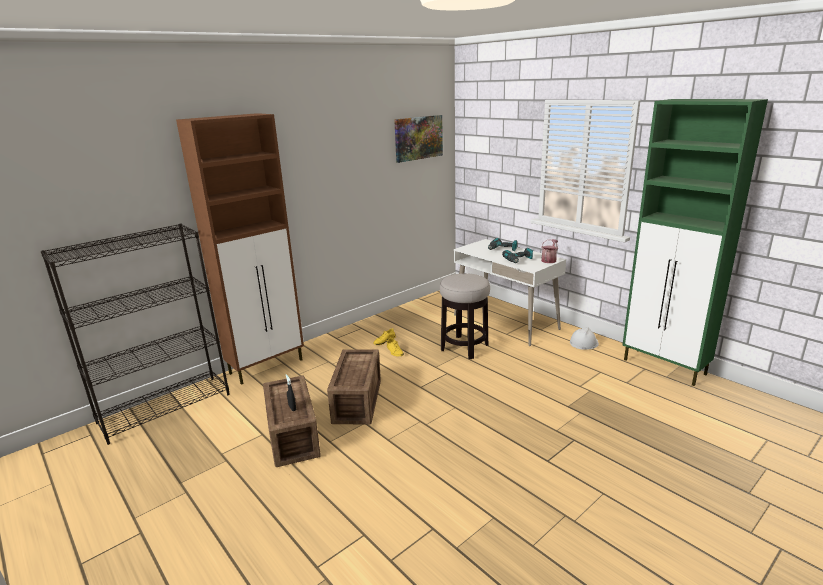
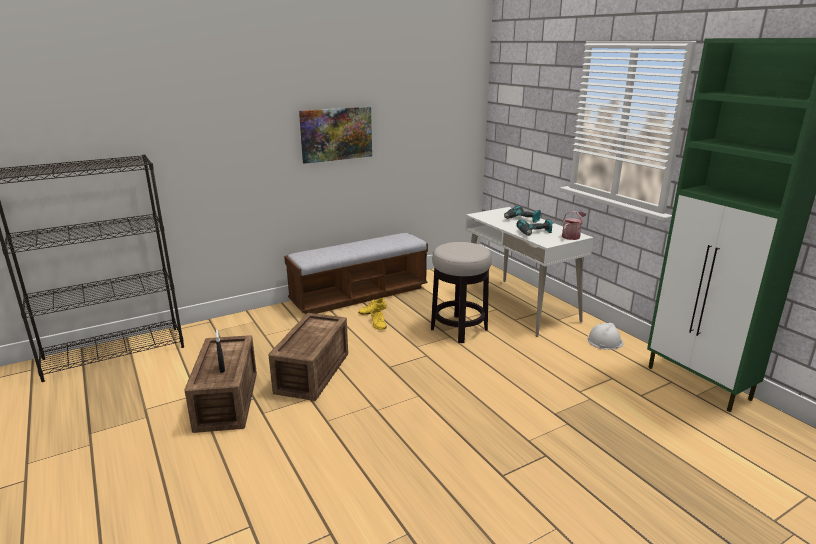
camera: 10 degrees right, 0 degrees up
brown cabinet [176,113,304,385] -> none
picture [394,115,443,163] -> picture moved to [299,107,372,164]
none -> bench [284,233,428,314]

